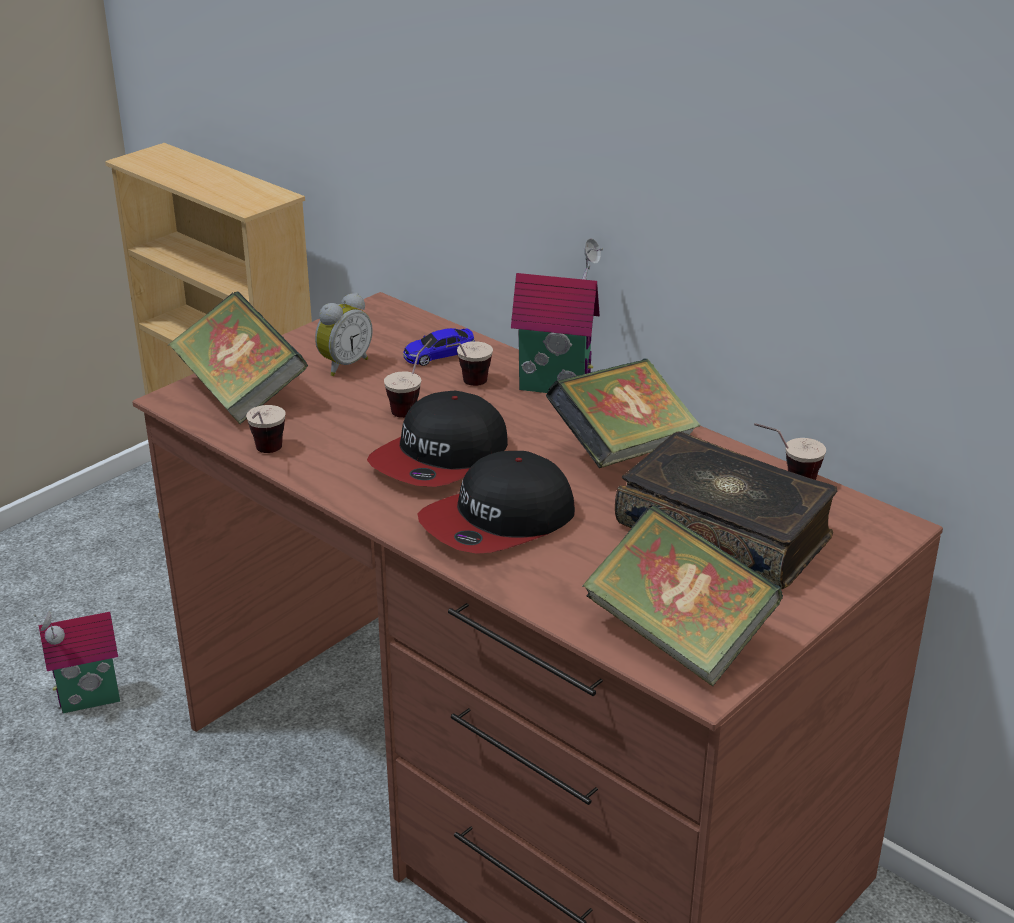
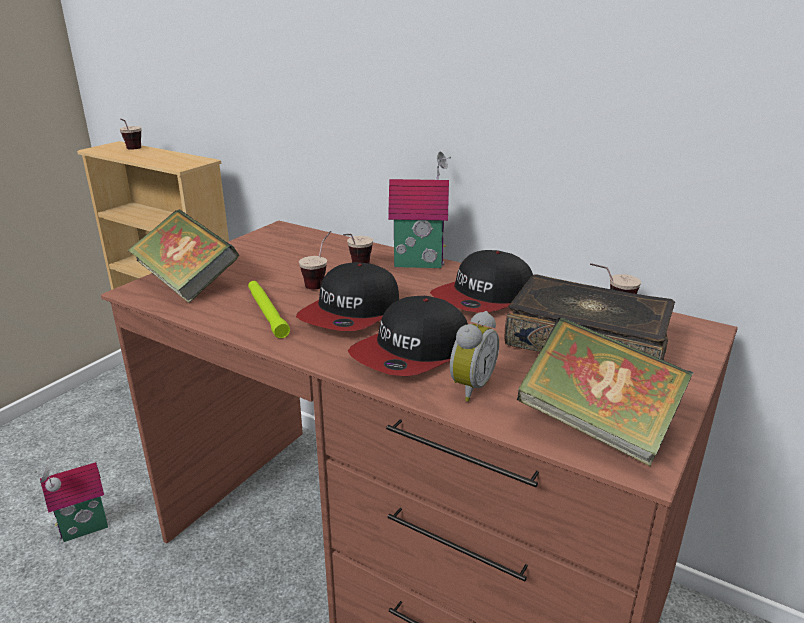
camera: 10 degrees left, 5 degrees down
cup [246,405,286,453] -> cup moved to [120,119,141,150]
alarm clock [315,293,373,376] -> alarm clock moved to [450,311,499,401]
toy car [403,328,475,366] -> none
book [546,358,701,468] -> cap [430,250,533,313]
none -> green flashlight [248,281,290,338]

